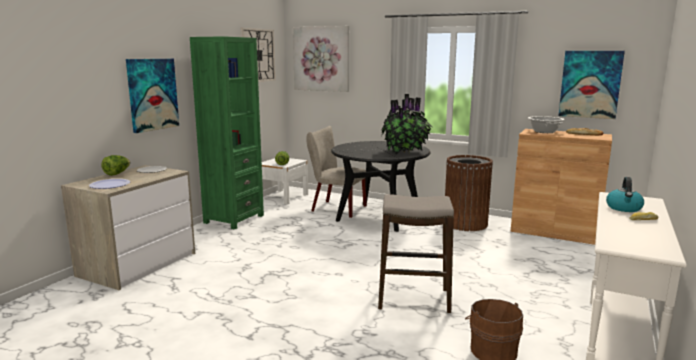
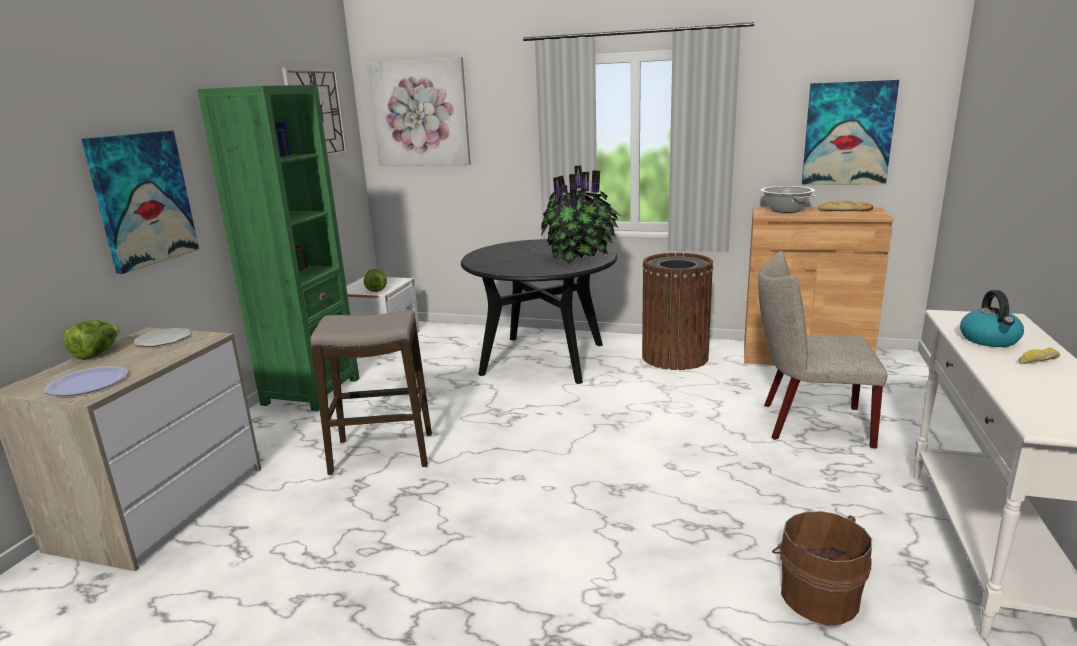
camera: 10 degrees left, 5 degrees up
beige chair [307,126,367,218] -> beige chair moved to [758,251,888,449]
stool [378,194,454,313] -> stool moved to [310,310,432,475]

